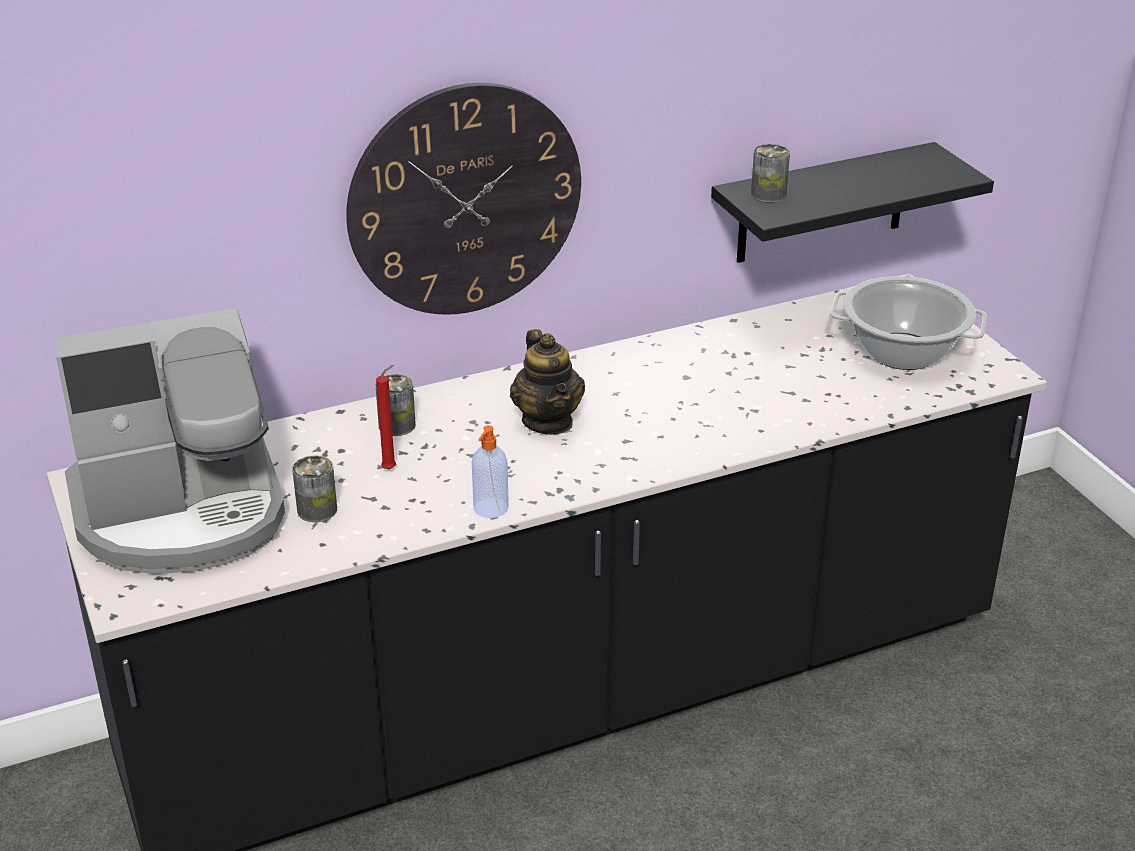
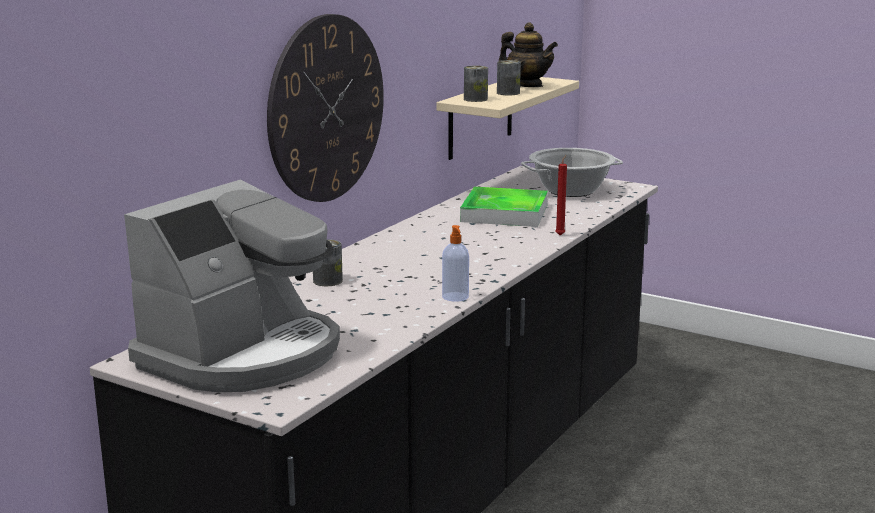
camera: 35 degrees left, 15 degrees down
can [292,455,337,522] -> can moved to [497,60,521,95]
red candle [376,365,396,469] -> red candle moved to [555,155,567,235]
teapot [510,329,585,435] -> teapot moved to [499,23,558,87]
black shelf [711,142,994,263] -> beige shelf [437,77,579,160]
none -> tray [460,187,548,227]

